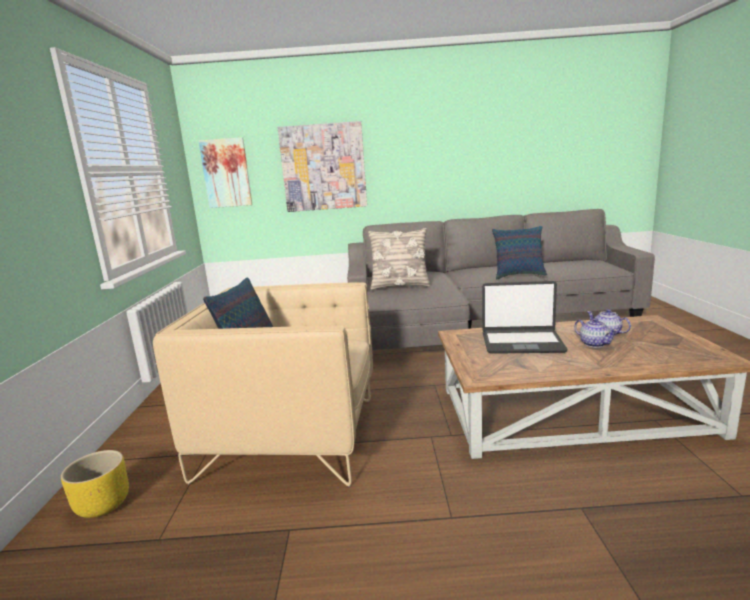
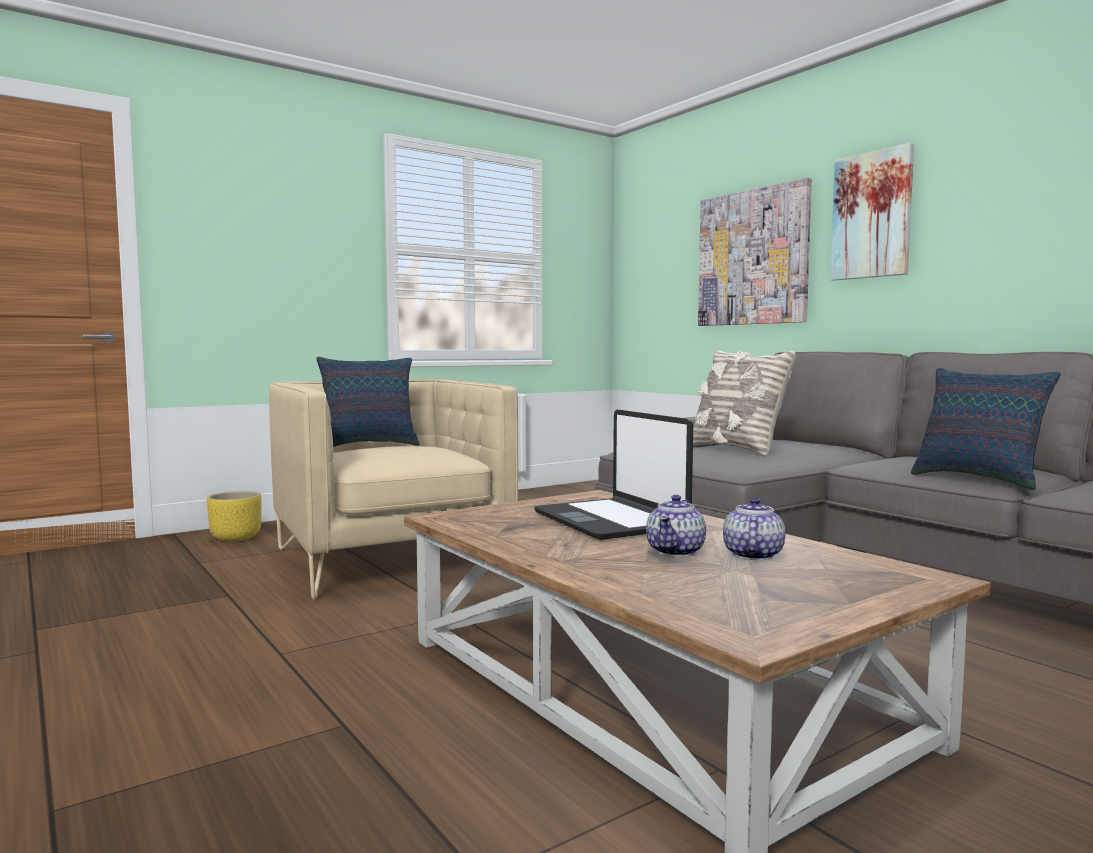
camera: 55 degrees right, 10 degrees down
picture [199,137,253,208] -> picture moved to [830,143,914,281]

